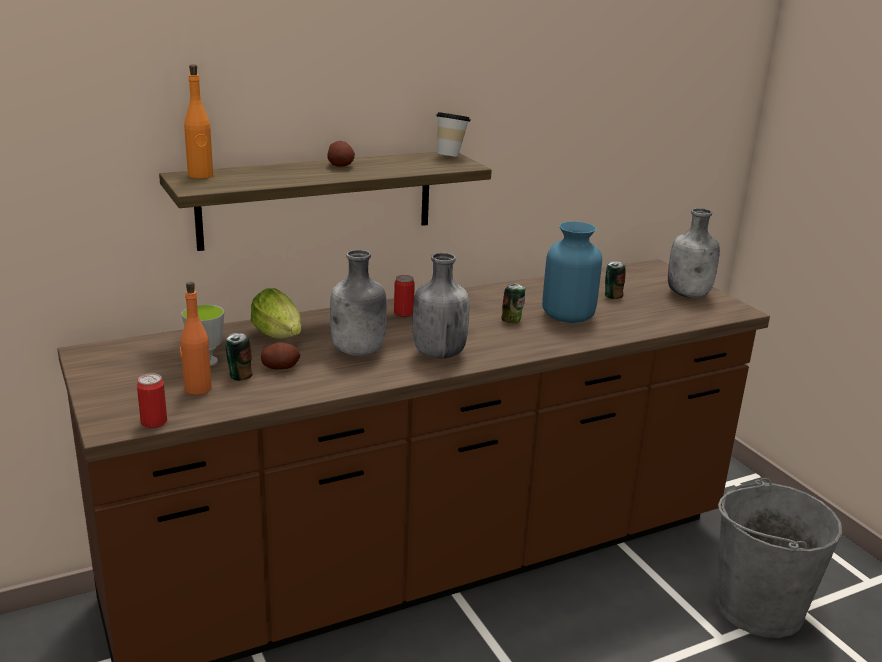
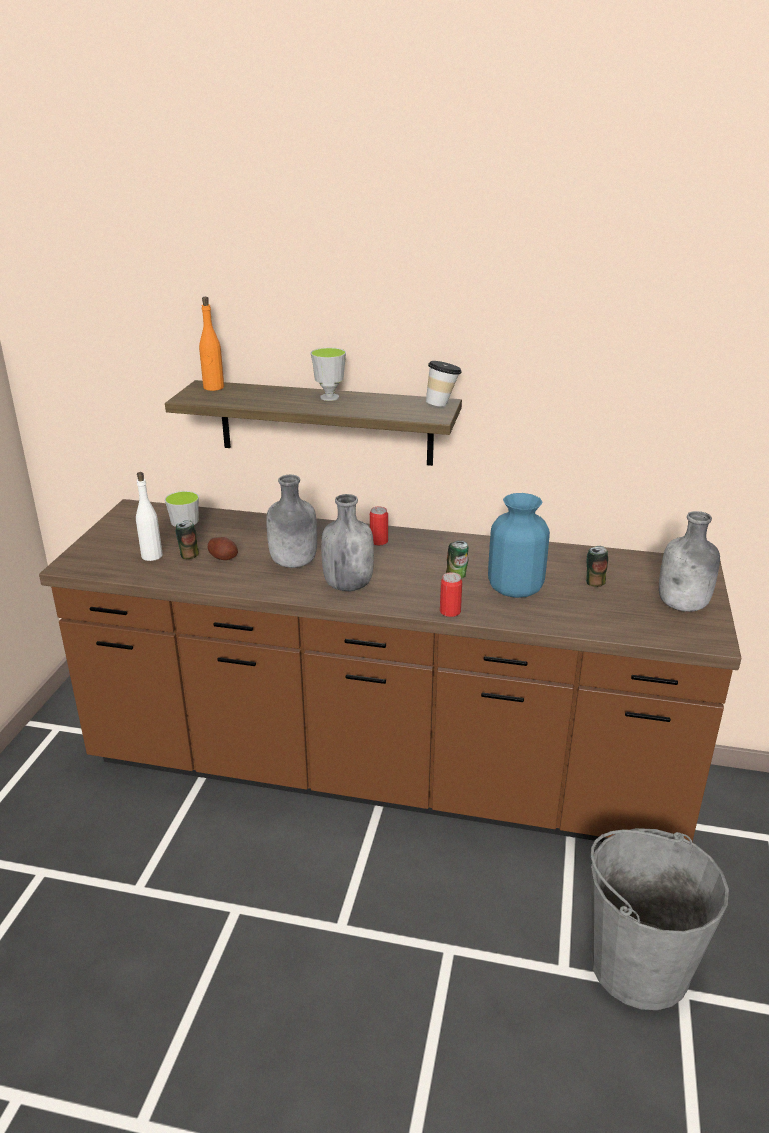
camera: 40 degrees right, 5 degrees up
can [137,373,167,428] -> can moved to [440,573,462,617]
orange bottle [180,282,212,395] -> white bottle [136,472,163,561]
lettuce [251,288,301,339] -> none
potato [327,141,355,167] -> cup [311,348,346,401]

